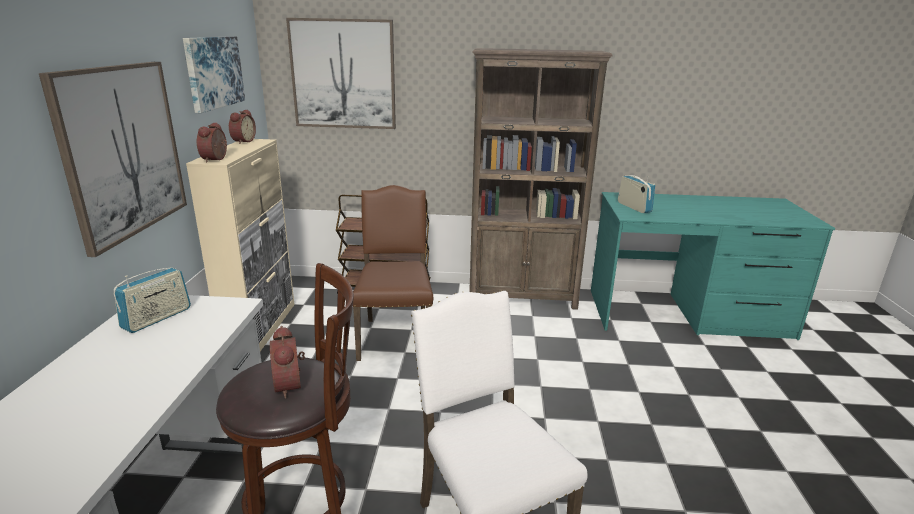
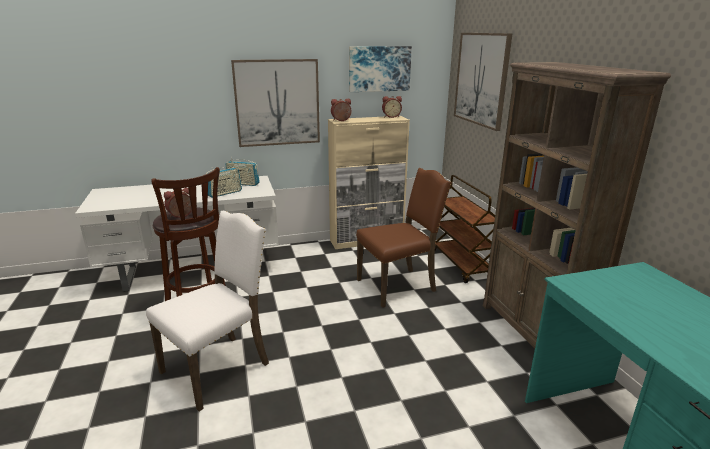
camera: 70 degrees right, 0 degrees up
radio [618,175,655,213] -> radio moved to [206,167,242,198]

